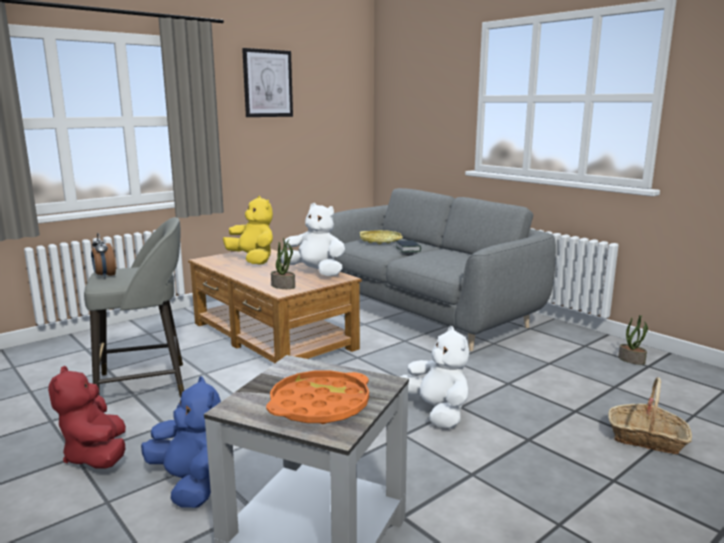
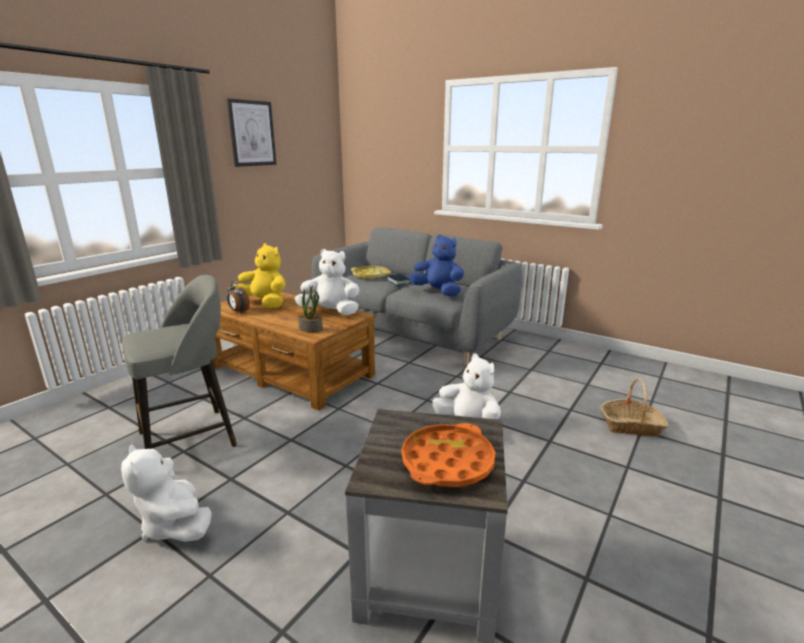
camera: 15 degrees left, 5 degrees up
red plush toy [48,366,126,469] -> white plush toy [121,445,212,542]
alarm clock [91,233,116,278] -> alarm clock moved to [227,281,250,314]
blue plush toy [141,376,221,508] -> blue plush toy moved to [408,235,464,296]
potted plant [618,315,648,365] -> none

